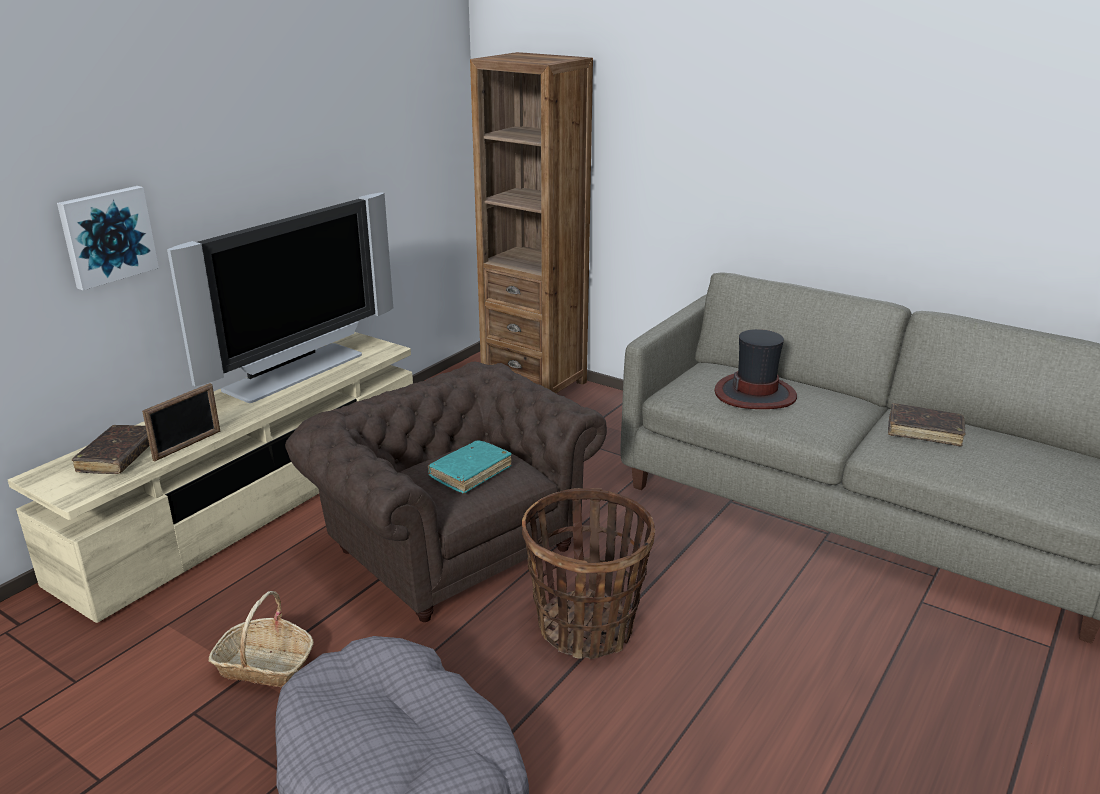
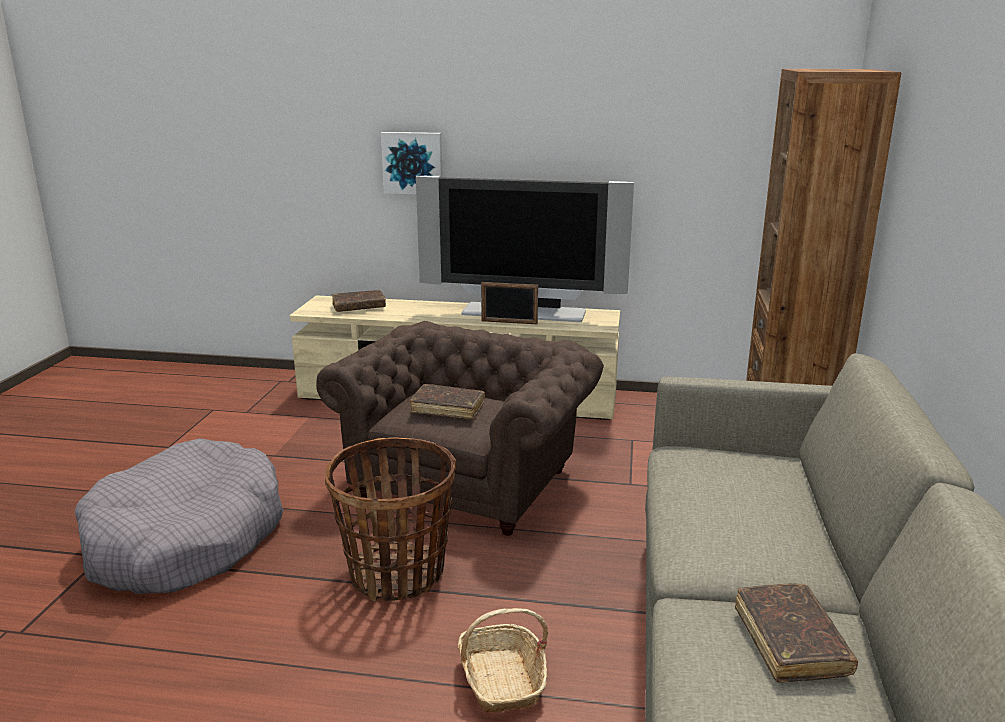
camera: 65 degrees right, 5 degrees down
picture frame [142,383,220,461] -> picture frame moved to [481,282,538,324]
basket [209,591,314,687] -> basket moved to [458,608,548,712]
turquoise book [428,440,512,494] -> brown book [410,384,485,420]
hat [714,329,797,409] -> none

